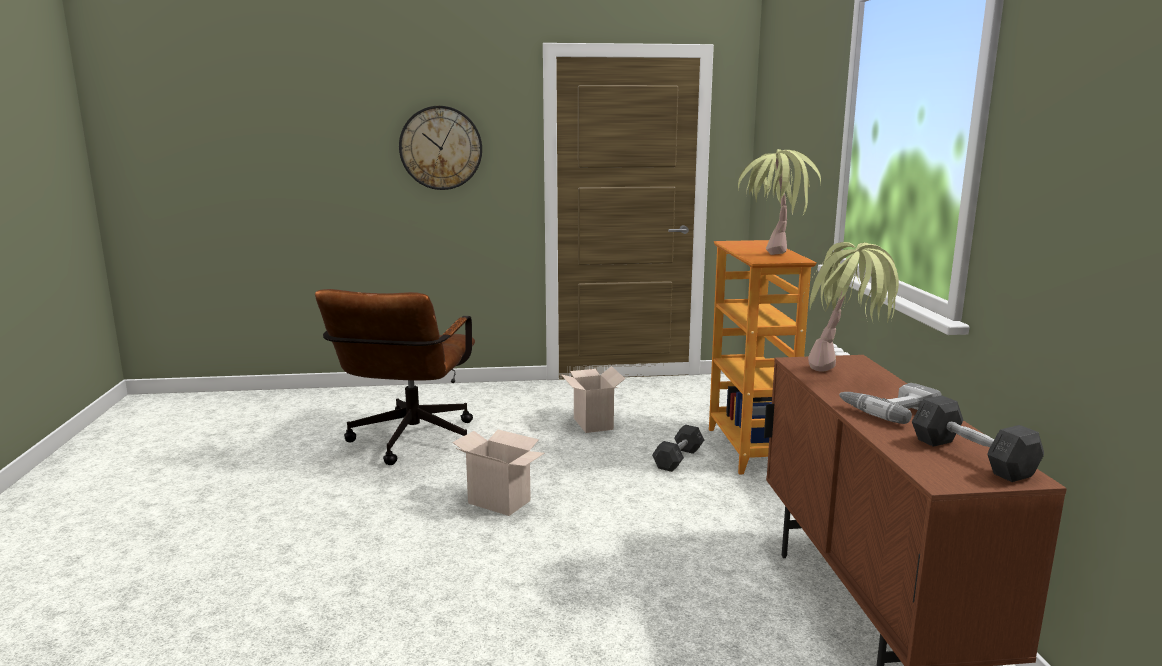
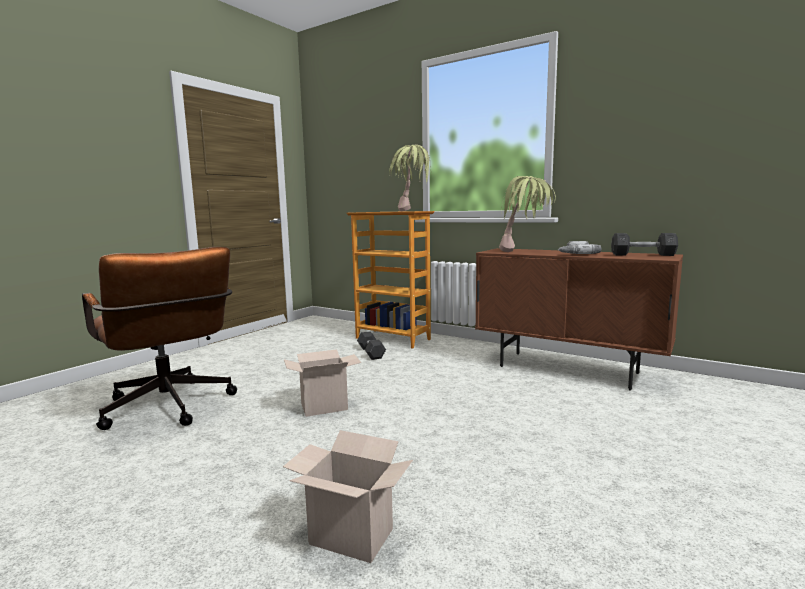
camera: 50 degrees left, 5 degrees down
wall clock [399,106,482,190] -> none
cardboard box [561,366,625,433] -> cardboard box moved to [283,430,413,563]

